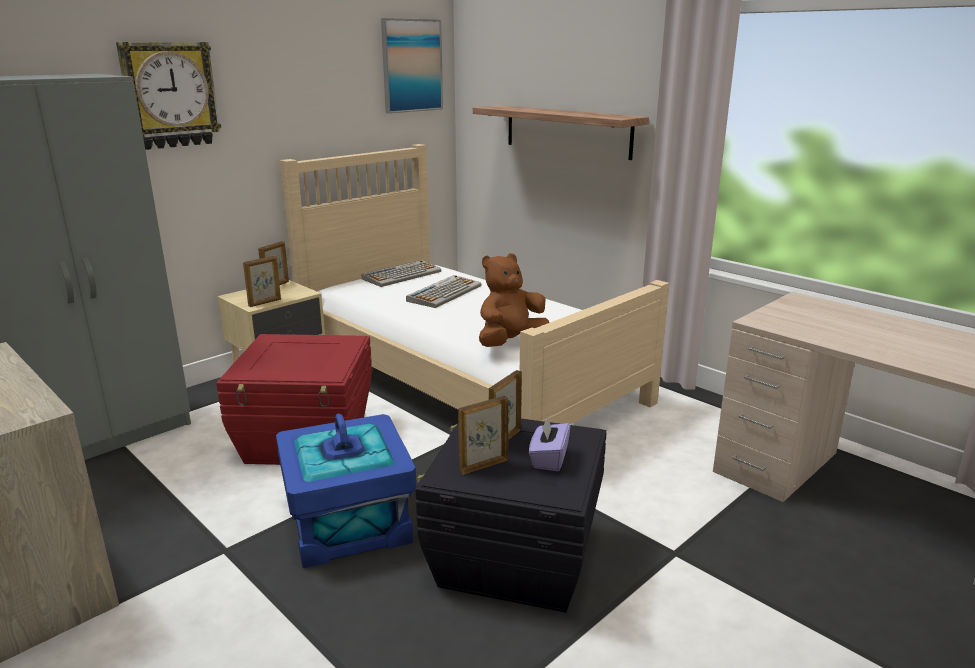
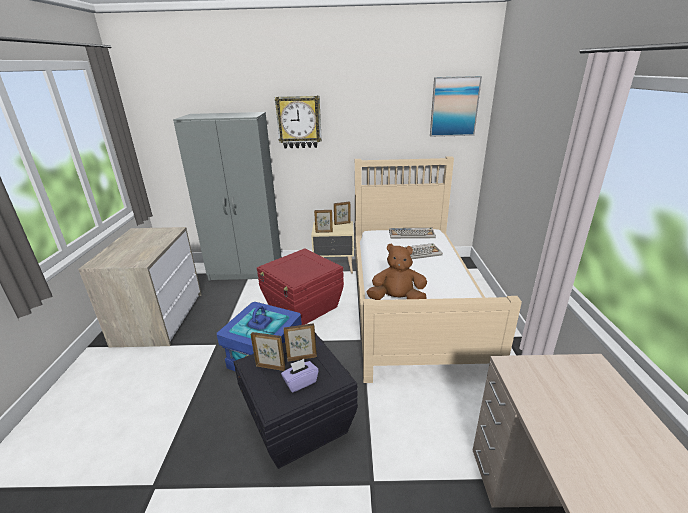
camera: 45 degrees right, 5 degrees up
shelf [473,105,649,160] -> none

